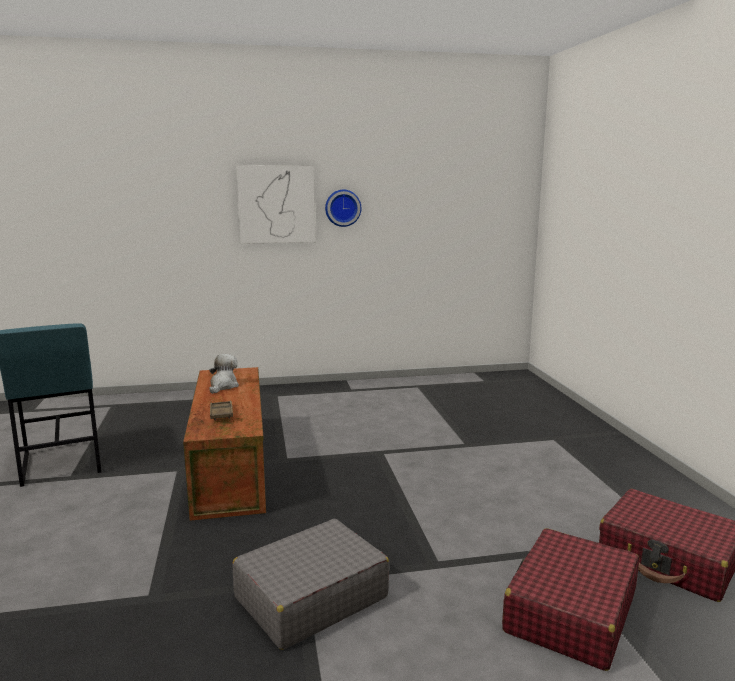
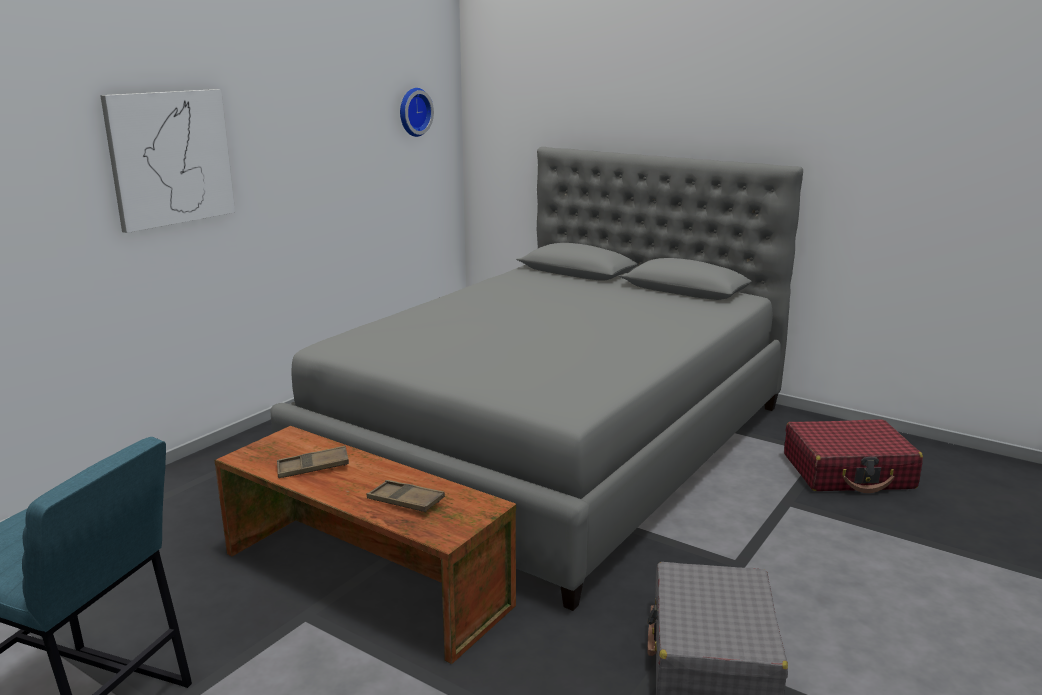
camera: 45 degrees left, 5 degrees up
plush toy [209,354,239,394] -> brown tray [277,446,349,478]
wall clock [325,190,361,227] -> wall clock moved to [400,88,434,137]
red suitcase [502,528,639,671] -> none
none -> grey bed [270,147,803,611]

